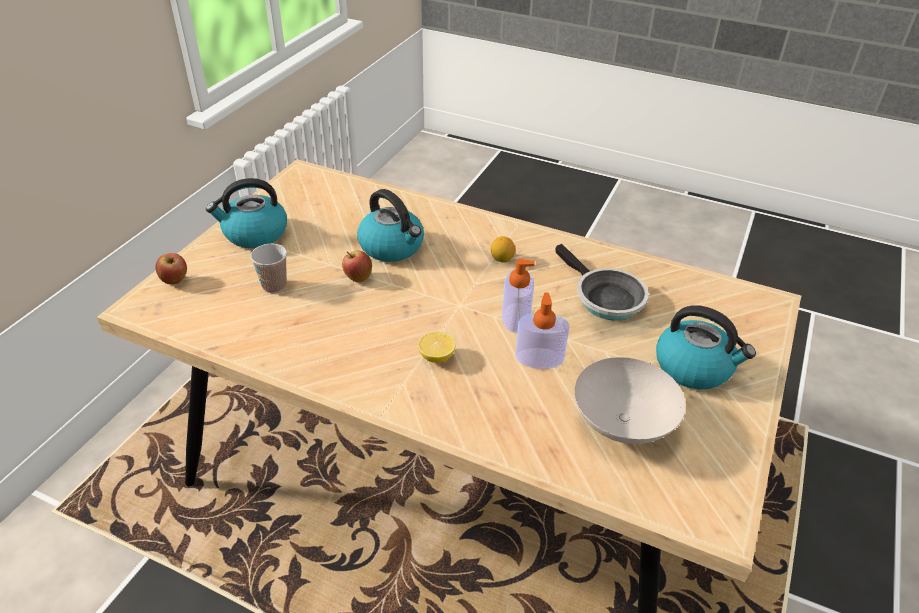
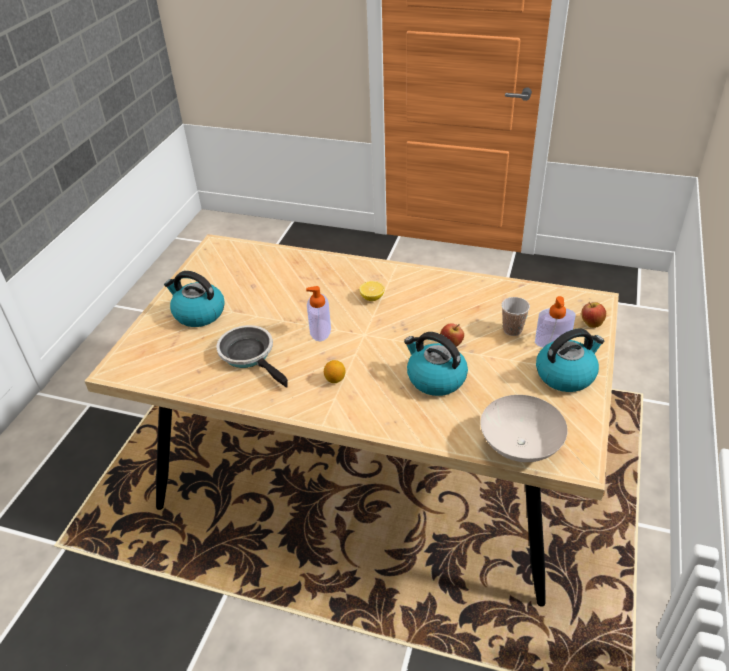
camera: 175 degrees right, 0 degrees up
soap dispenser [515,292,570,369] -> soap dispenser moved to [535,296,576,348]
white bowl [574,357,686,444] -> white bowl moved to [481,395,568,462]

